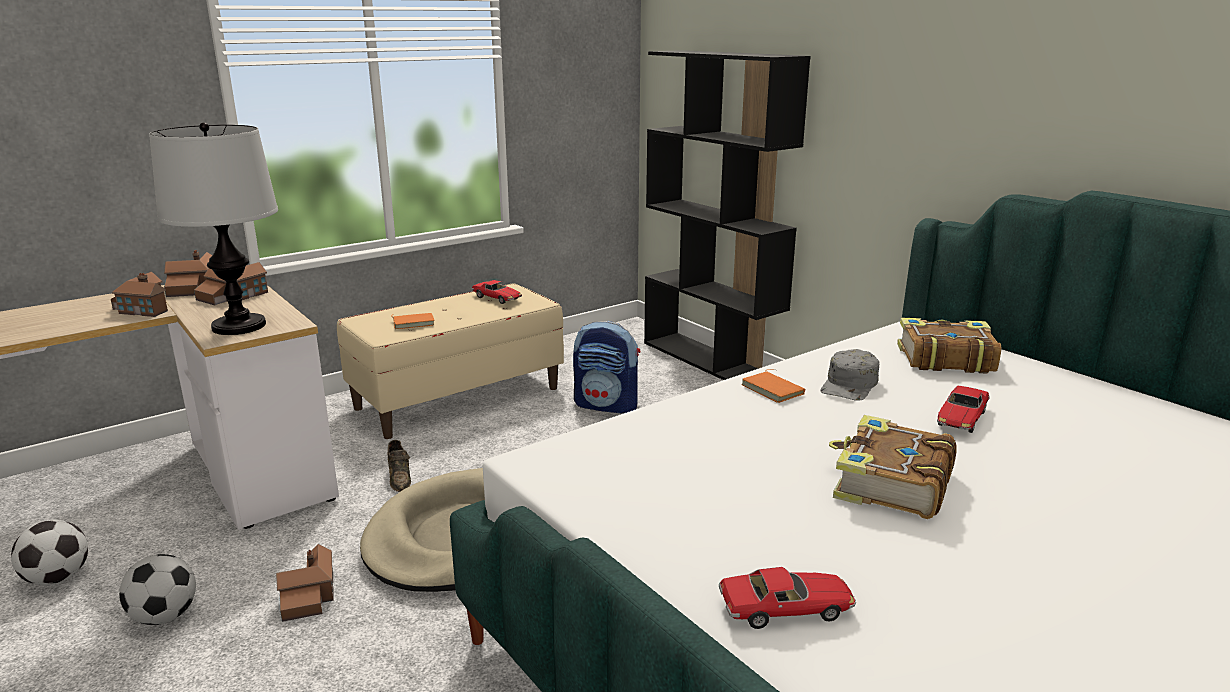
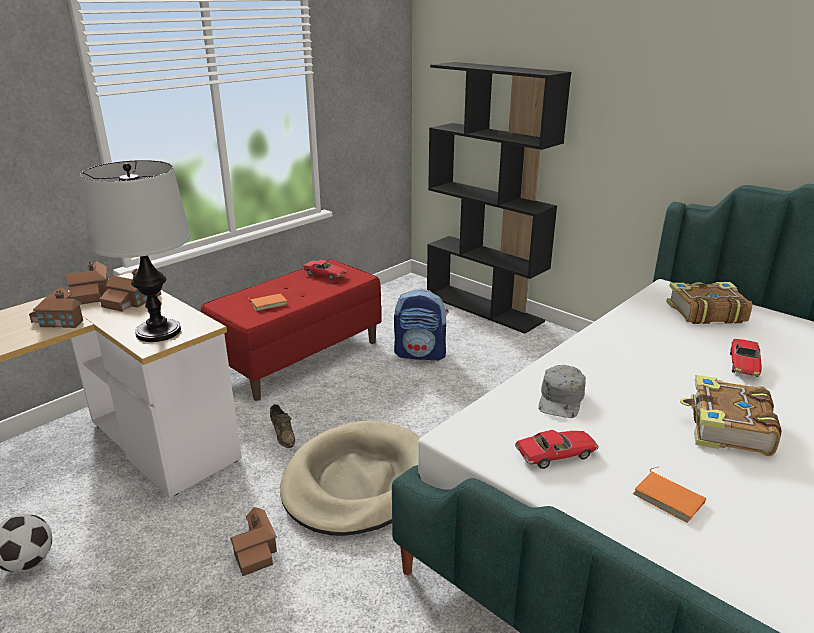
camera: 10 degrees left, 5 degrees up
football [119,554,196,625] -> none
beige bench [337,283,564,439] -> red bench [201,259,381,401]
toy car [719,567,856,629] -> toy car moved to [515,430,599,469]
orange book [741,369,805,403] -> orange book moved to [633,467,706,522]
grey cap [820,349,880,401] -> grey cap moved to [538,365,586,418]

